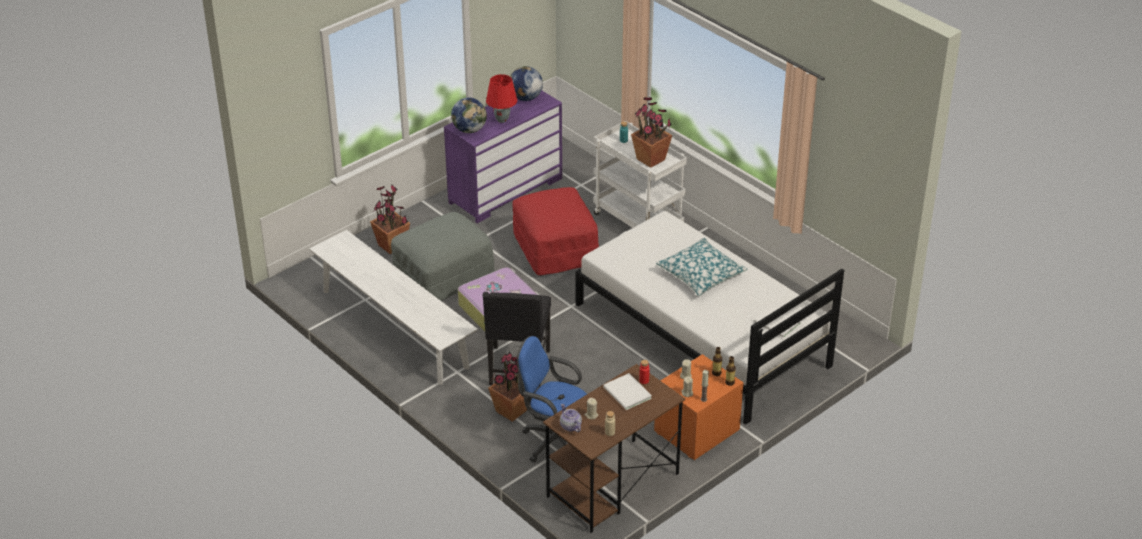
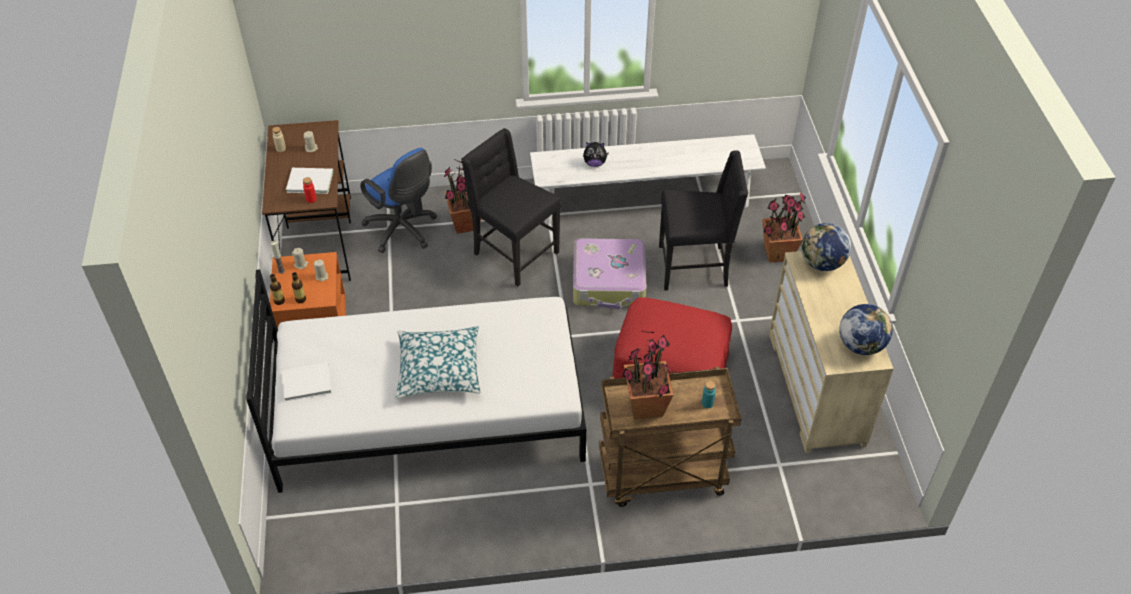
camera: 125 degrees right, 10 degrees up
grey ottoman [391,212,494,301] -> black chair [659,150,748,291]
purple dresser [444,91,562,223] -> beige dresser [769,251,894,453]
red table lamp [486,74,517,123] -> none
blue office chair [517,336,587,463] -> blue office chair turned 75 degrees clockwise [360,148,437,253]
teapot [560,404,582,432] -> none
white cart [593,121,687,228] -> brown cart [599,367,741,507]
none -> plush toy [583,142,609,167]

